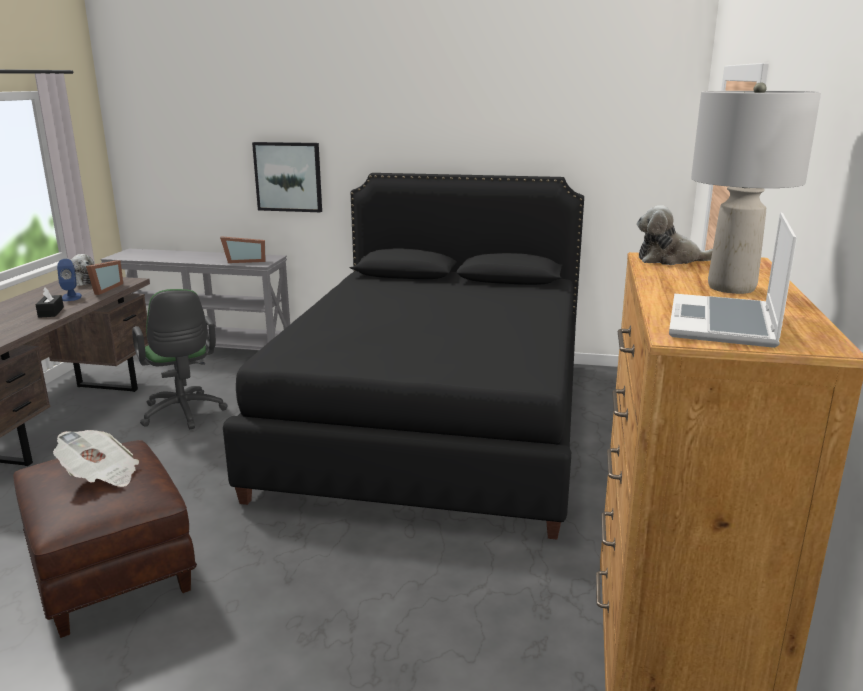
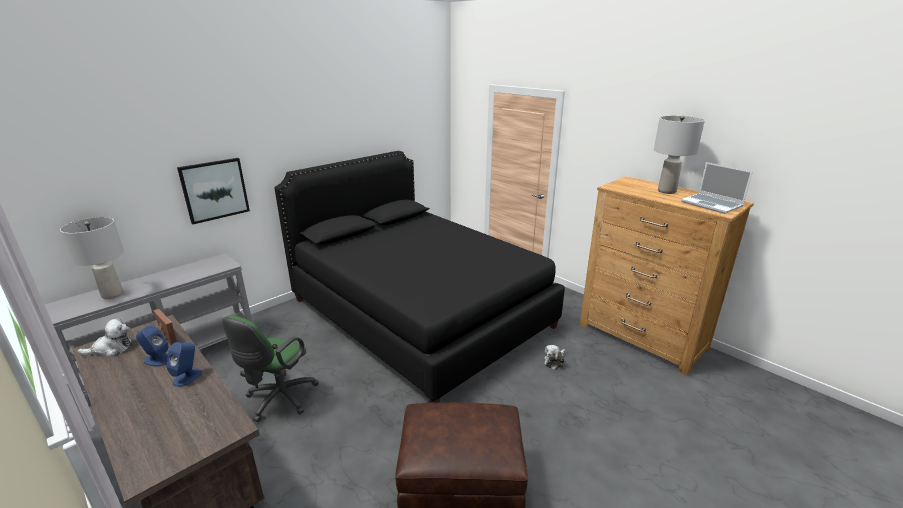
camera: 55 degrees left, 5 degrees up
black tissue box [36,287,64,318] -> blue speaker [166,342,202,387]
newspaper [53,430,139,487] -> none
green office chair [132,289,228,429] -> green office chair turned 105 degrees clockwise [222,315,319,422]
picture frame [220,236,266,263] -> none
plush toy [637,205,713,265] -> plush toy moved to [544,345,566,370]
none -> grey table lamp [60,217,124,299]

